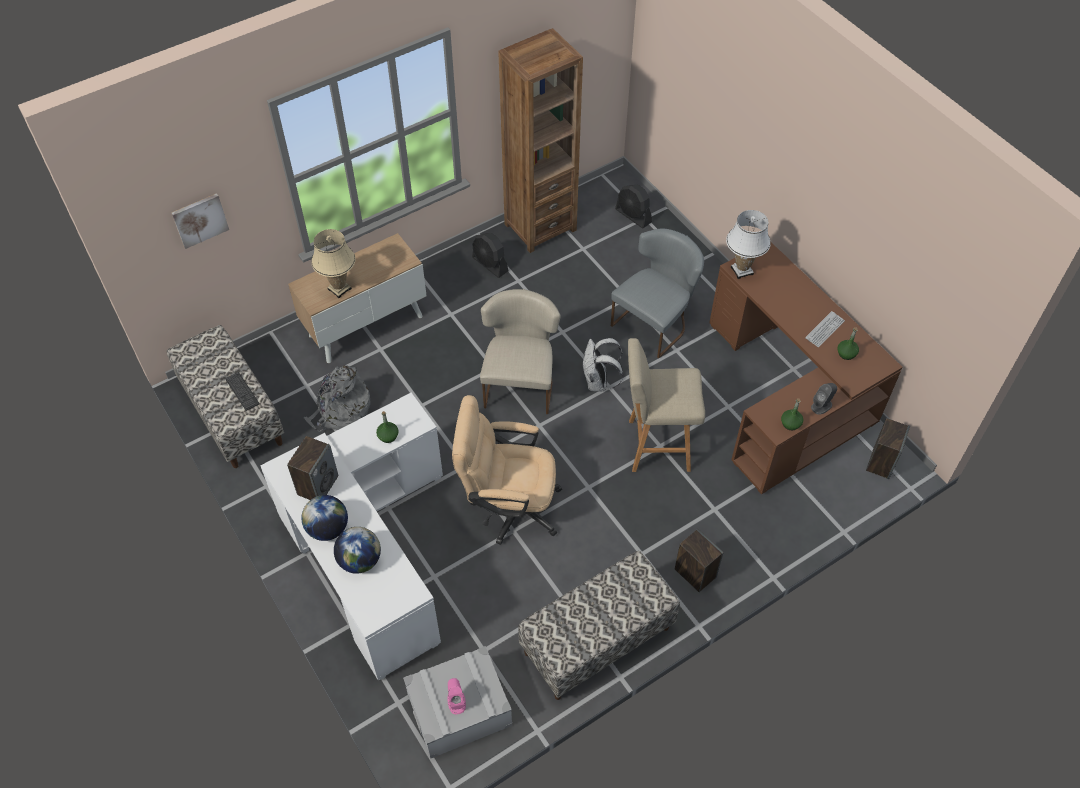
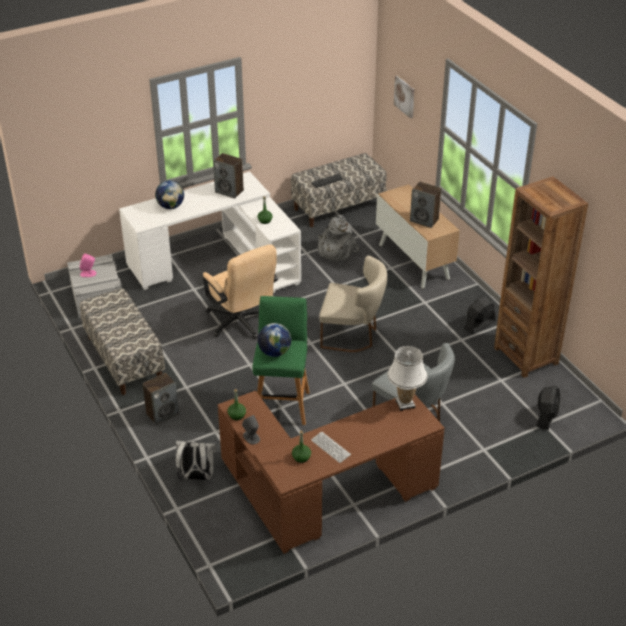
camera: 95 degrees right, 15 degrees down
globe [301,495,348,541] -> globe moved to [258,323,291,357]
beige table lamp [311,229,356,298] -> none
beige office chair [452,395,562,545] -> beige office chair turned 135 degrees clockwise [203,244,278,339]
white backpack [583,338,623,391] -> white backpack moved to [175,440,216,480]
black fan [615,185,652,228] -> black fan turned 150 degrees clockwise [537,386,560,430]
beige stool [628,338,705,472] -> green stool [252,296,309,425]
speaker [866,418,910,479] -> speaker moved to [410,182,441,228]

